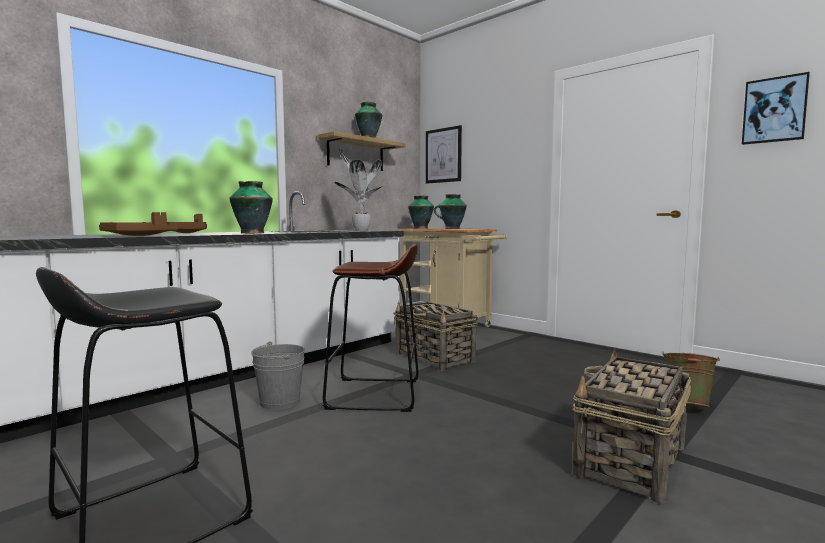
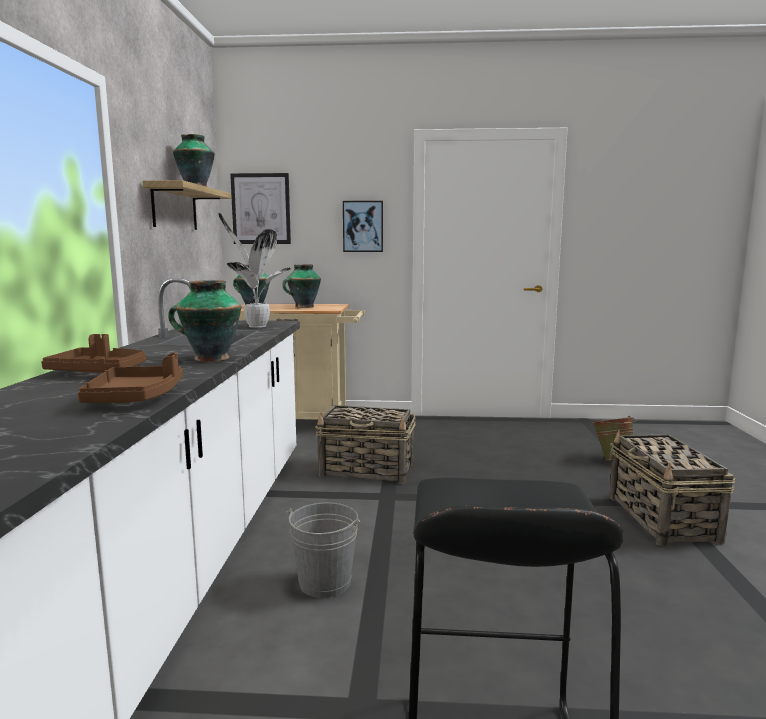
camera: 40 degrees left, 5 degrees up
brown stool [323,244,419,412] -> none
picture [742,72,810,145] -> picture moved to [343,201,383,252]

